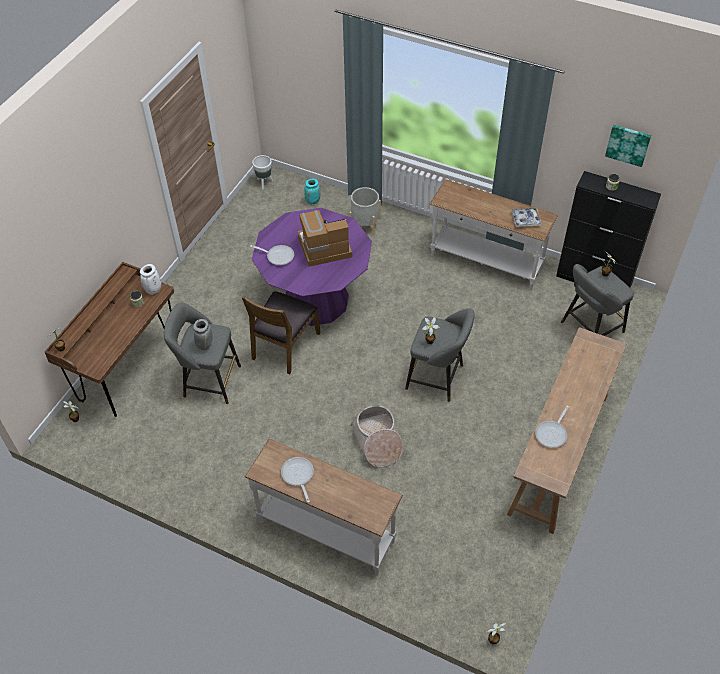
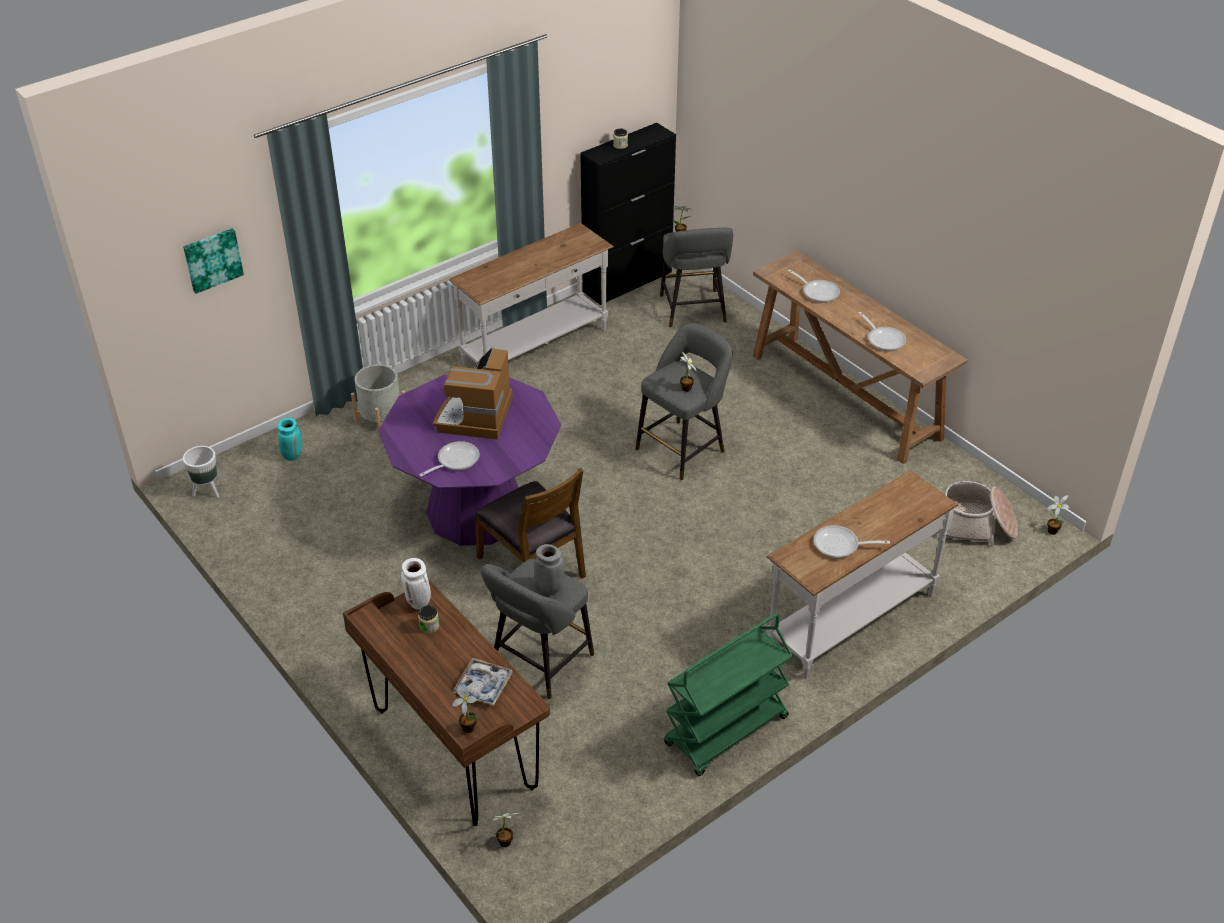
camera: 65 degrees left, 10 degrees down
basket [350,405,403,467] -> basket moved to [936,481,1018,547]
tray [511,207,542,227] -> tray moved to [453,658,513,706]
picture [605,125,651,167] -> picture moved to [183,228,244,294]
none -> green cart [664,613,793,776]
none -> frying pan [788,269,840,303]

